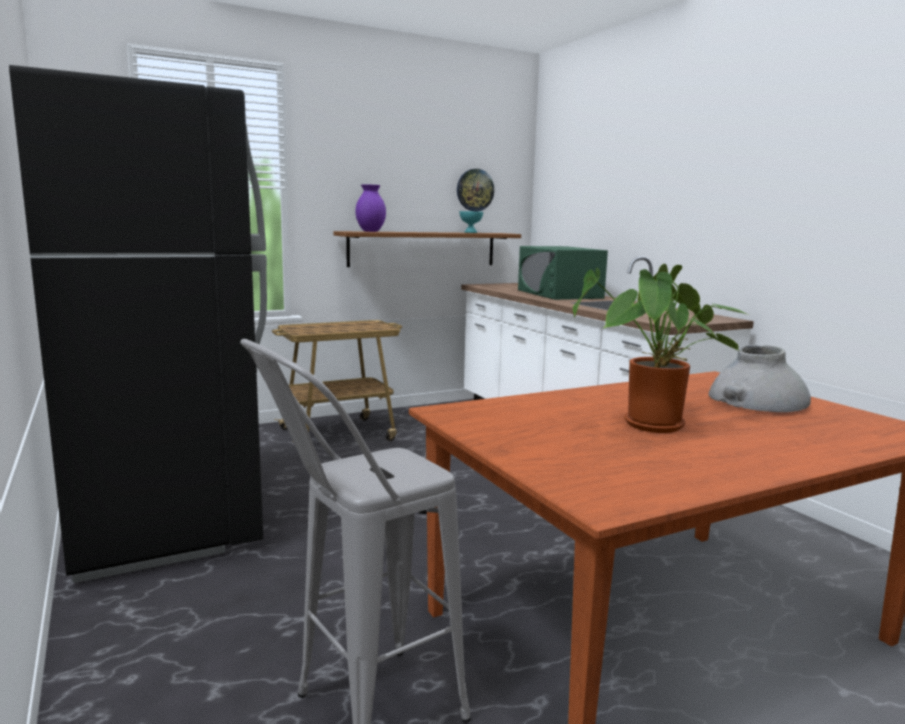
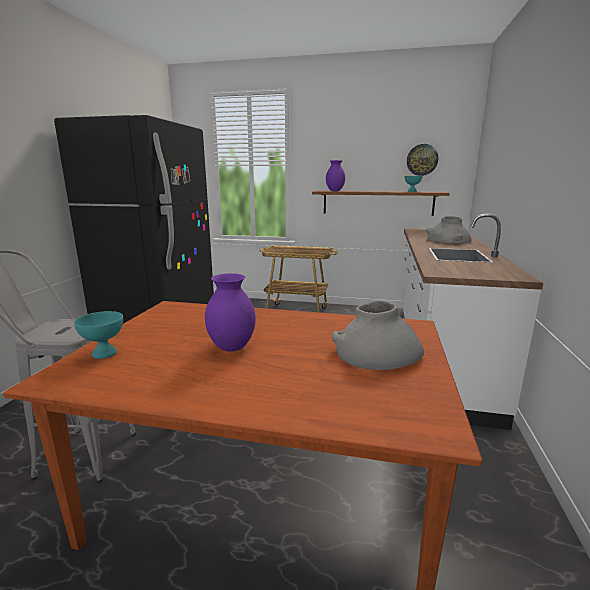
camera: 40 degrees right, 5 degrees up
green microwave [518,246,608,300] -> grey vase [426,216,471,244]
potted plant [573,264,749,433] -> purple vase [205,273,256,352]
none -> turquoise bowl [74,311,123,359]

